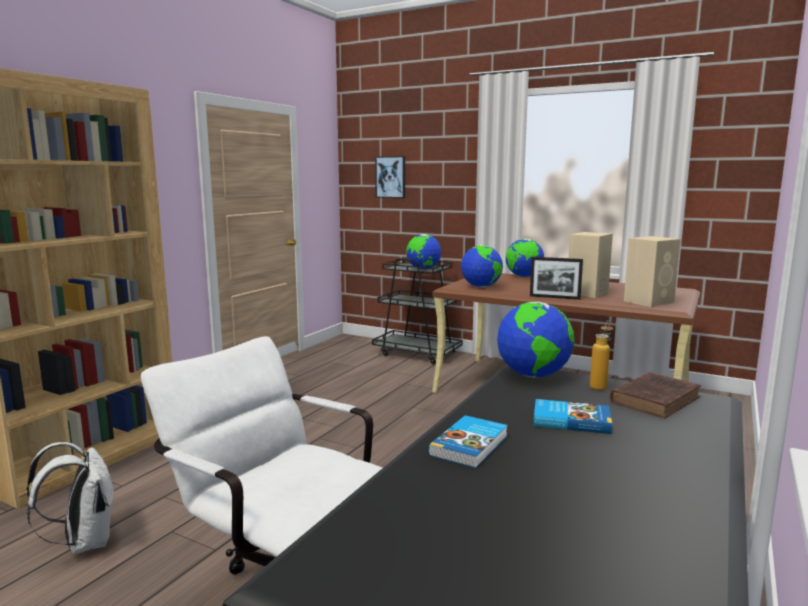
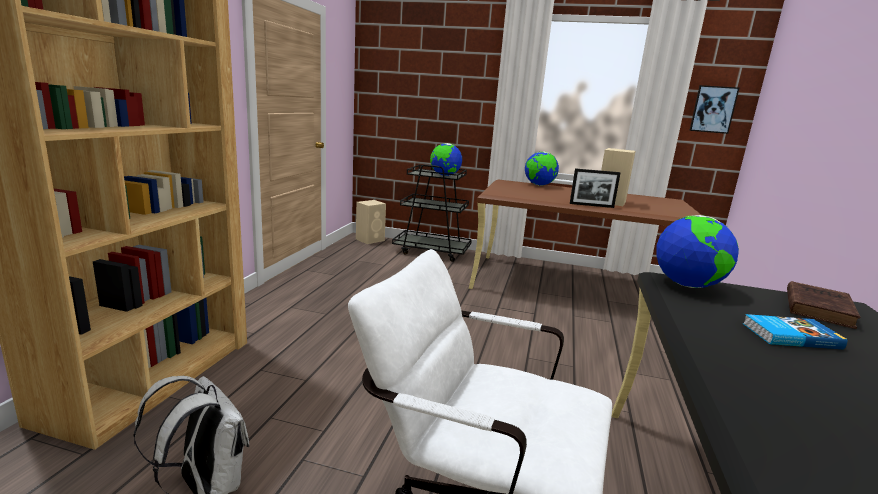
camera: 15 degrees left, 5 degrees up
picture [375,156,405,198] -> picture moved to [689,85,739,134]
book [428,415,508,468] -> none
globe [461,245,503,287] -> none
bottle [590,320,613,390] -> none
beige speaker [624,236,681,307] -> beige speaker moved to [356,200,386,244]

